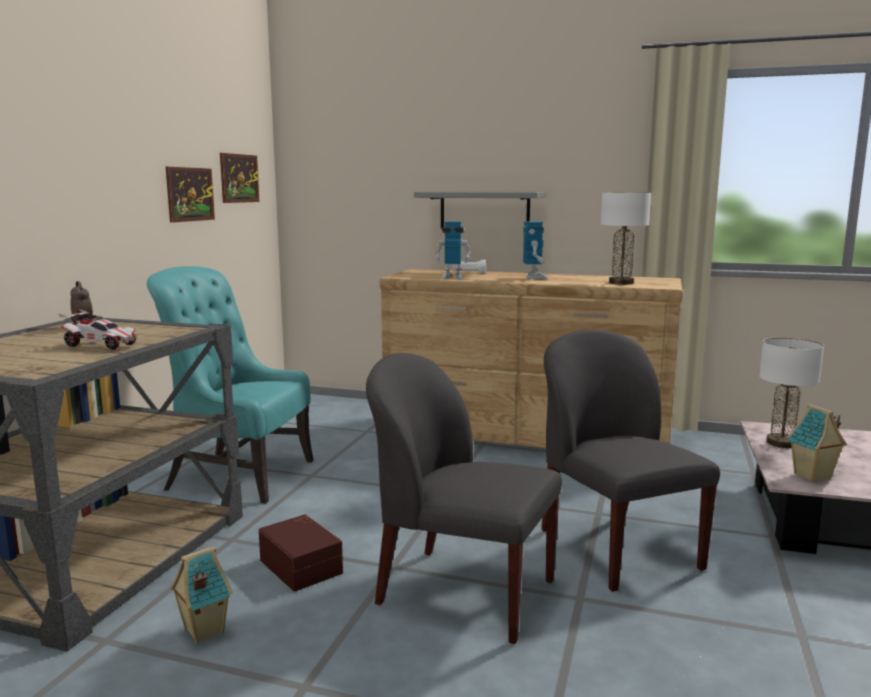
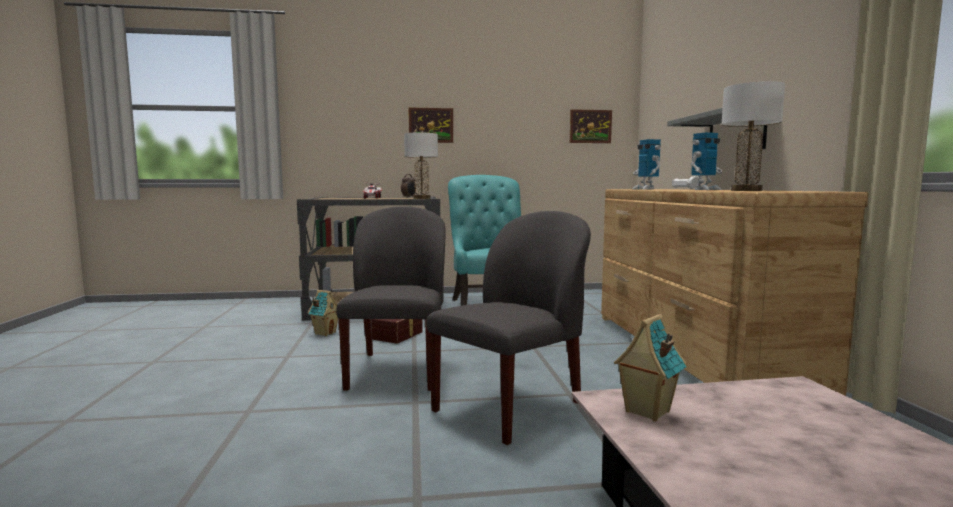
camera: 65 degrees right, 5 degrees down
picture [166,167,215,223] -> picture moved to [408,107,453,143]
table lamp [759,338,824,448] -> table lamp moved to [404,132,438,199]

